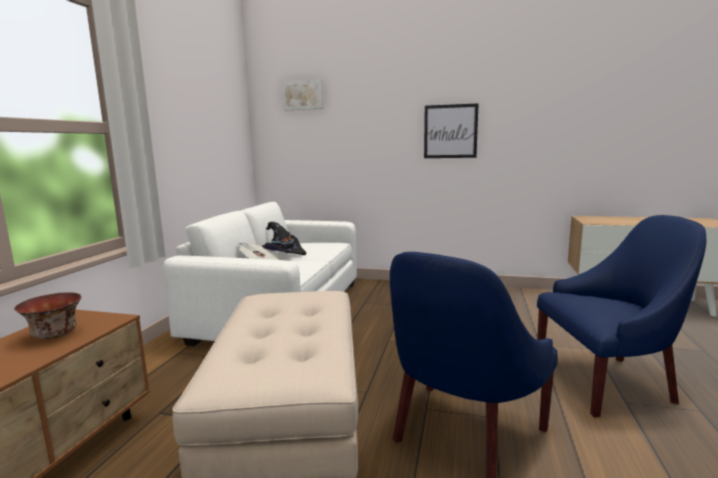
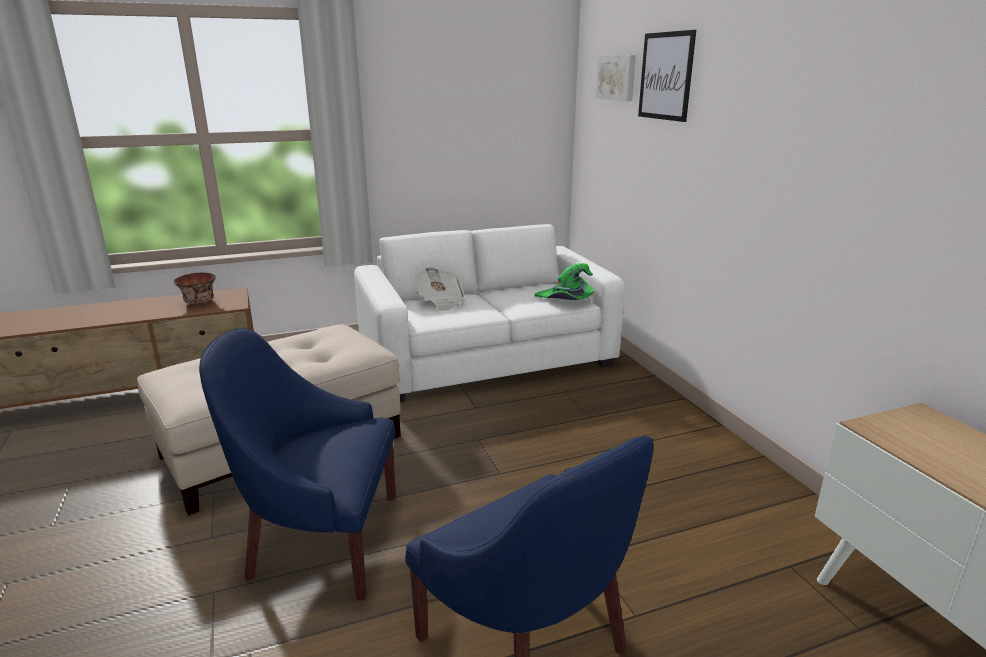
camera: 55 degrees right, 10 degrees up
black hat [262,222,306,255] -> none
picture [424,103,479,158] -> picture moved to [638,30,696,122]
none -> green hat [535,263,594,300]

